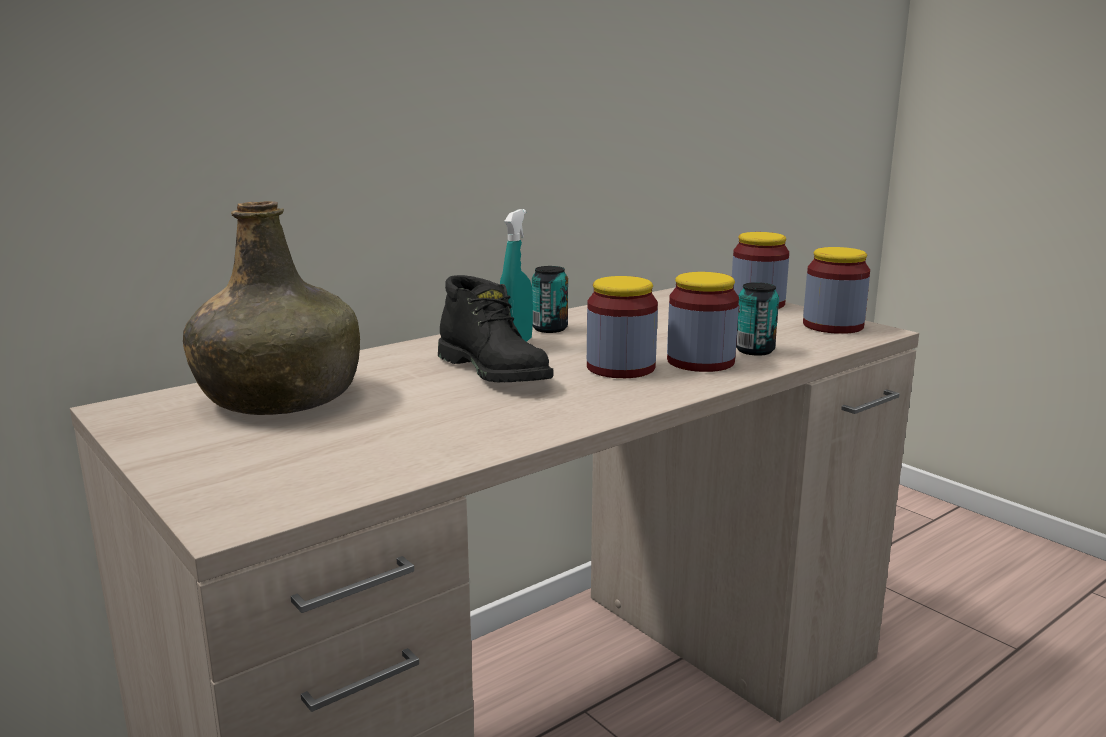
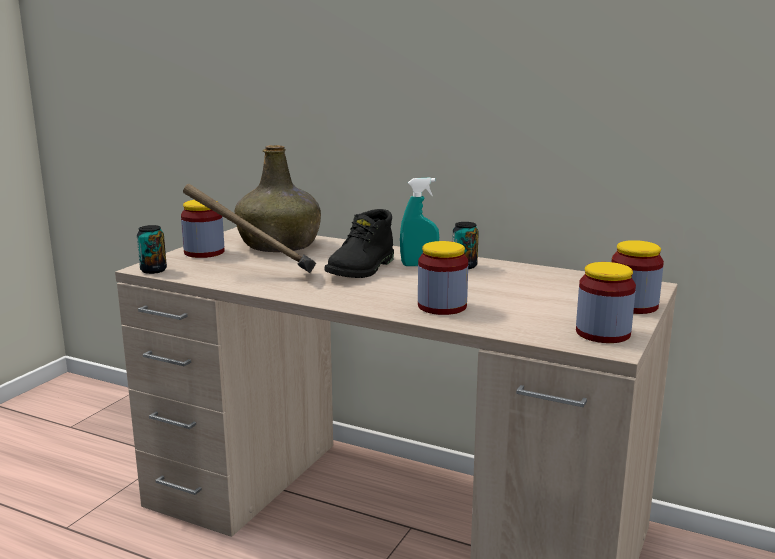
camera: 65 degrees right, 0 degrees up
jar [587,276,658,378] -> jar moved to [181,200,225,258]
can [736,282,779,356] -> can moved to [137,225,167,274]
none -> hammer [183,184,316,273]

